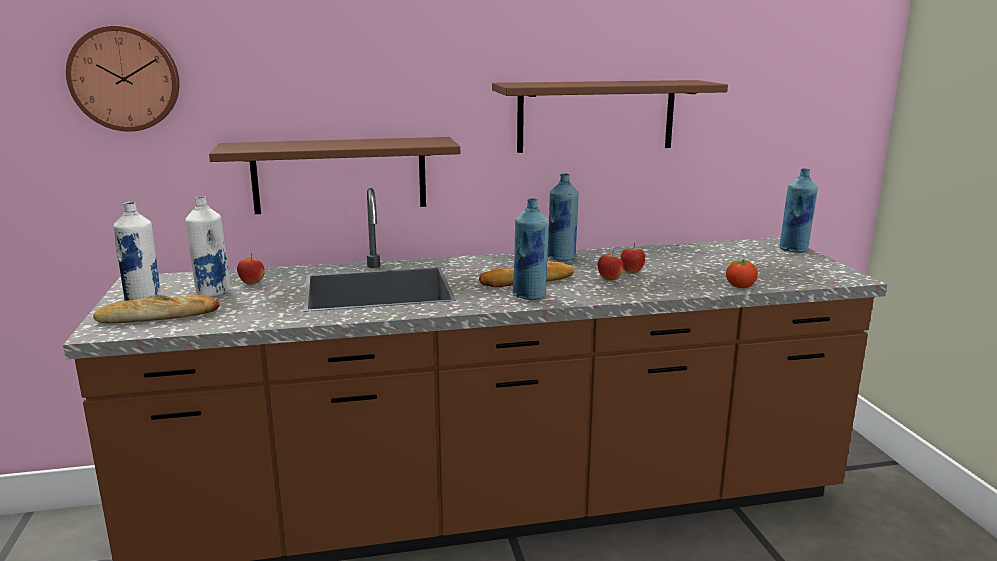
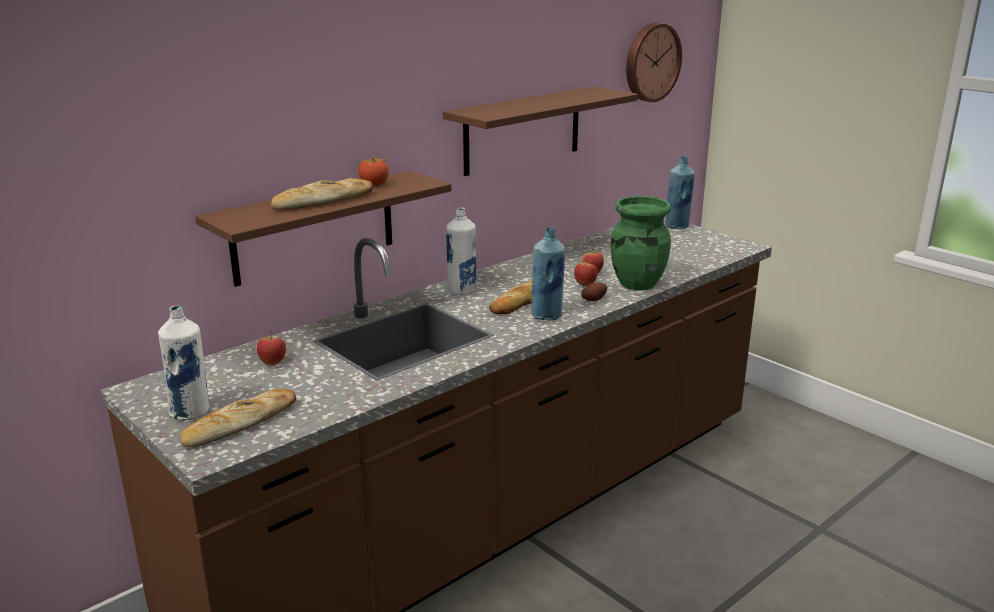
camera: 30 degrees left, 5 degrees up
wall clock [66,26,179,132] -> wall clock moved to [626,23,682,102]
white bottle [185,197,230,297] -> white bottle moved to [446,208,476,295]
blue bottle [547,173,579,261] -> none
tomato [726,259,760,288] -> tomato moved to [357,156,389,186]
none -> bread [271,178,373,210]
none -> potato [581,282,607,301]
none -> green vase [611,196,671,290]

